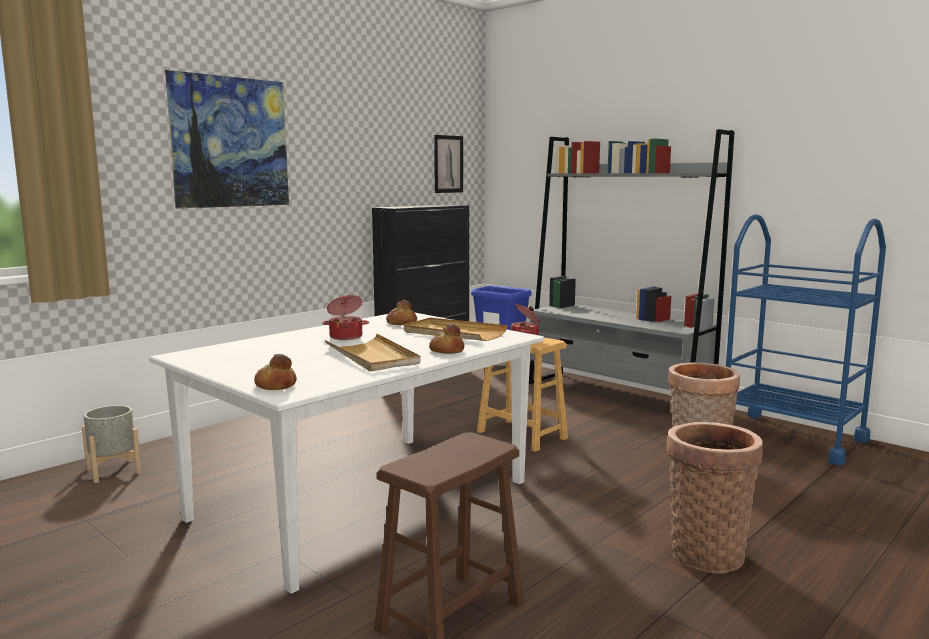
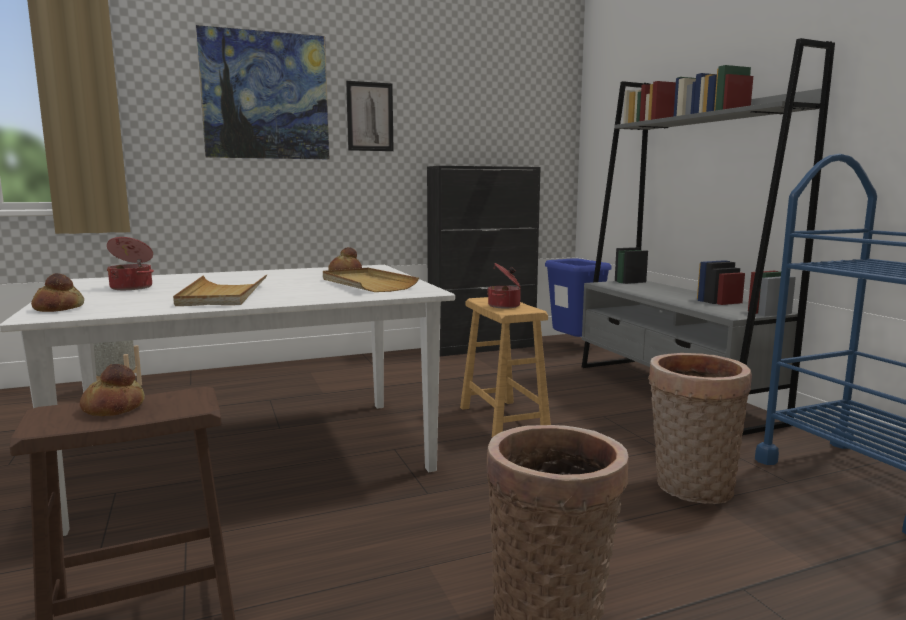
camera: 25 degrees right, 0 degrees up
cooking pot [322,295,369,340] -> cooking pot moved to [107,237,154,290]
bread [429,324,464,354] -> bread moved to [80,364,145,416]
picture [434,135,463,193] -> picture moved to [346,81,394,151]

